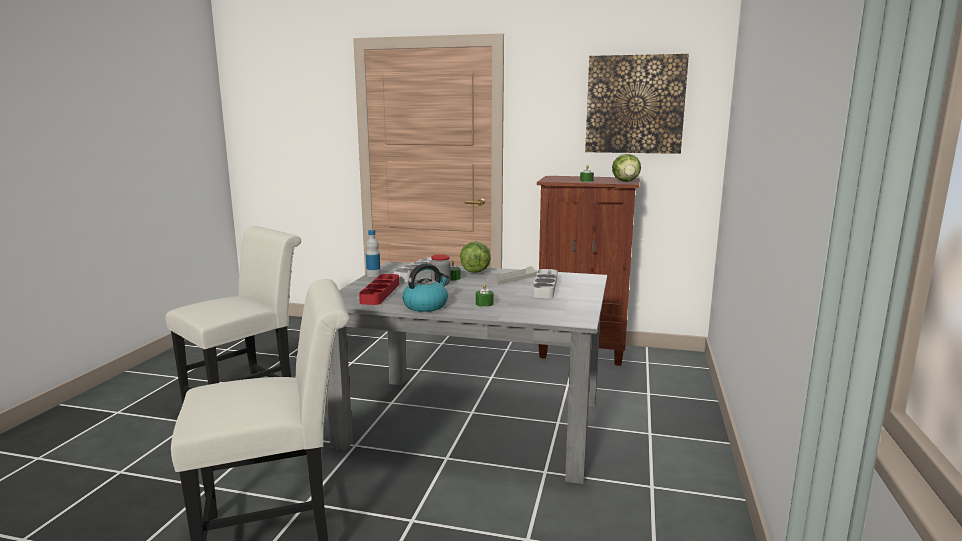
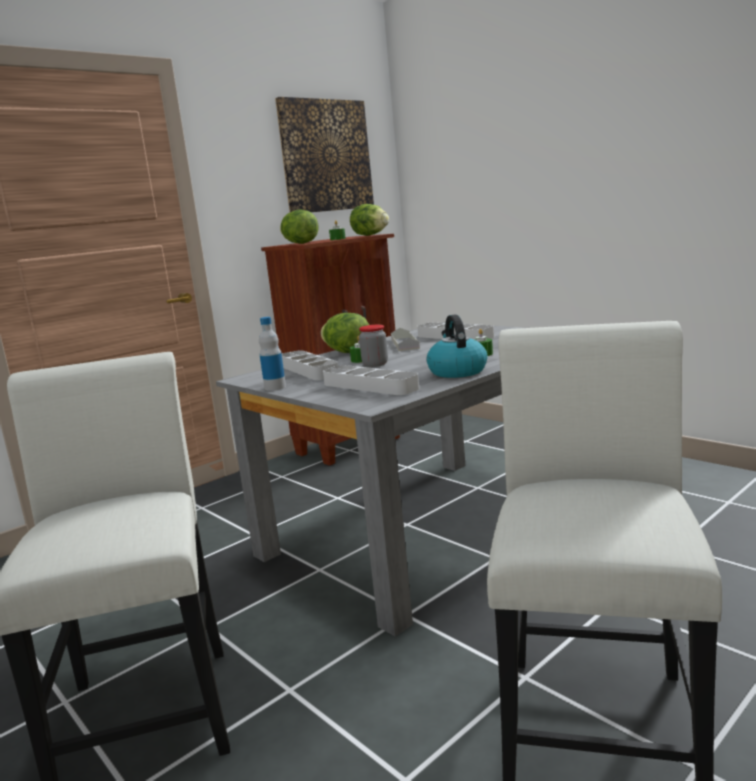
camera: 55 degrees left, 0 degrees up
red tray [359,274,399,305] -> grey tray [323,365,419,395]
none -> lettuce [280,210,319,244]

